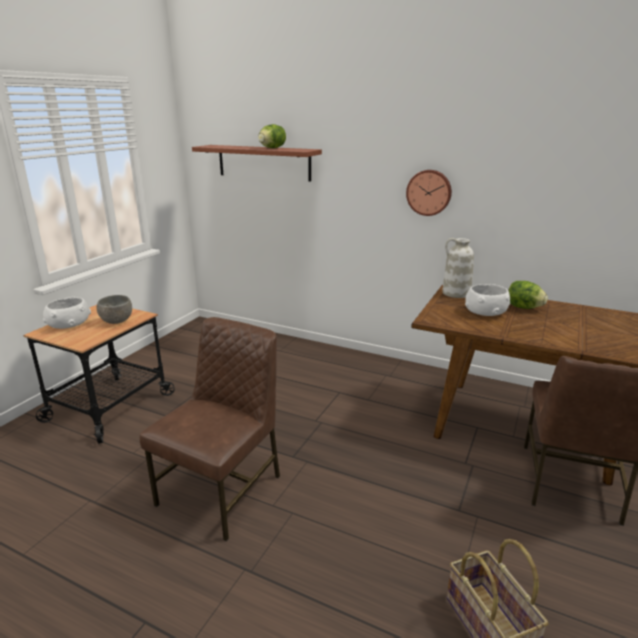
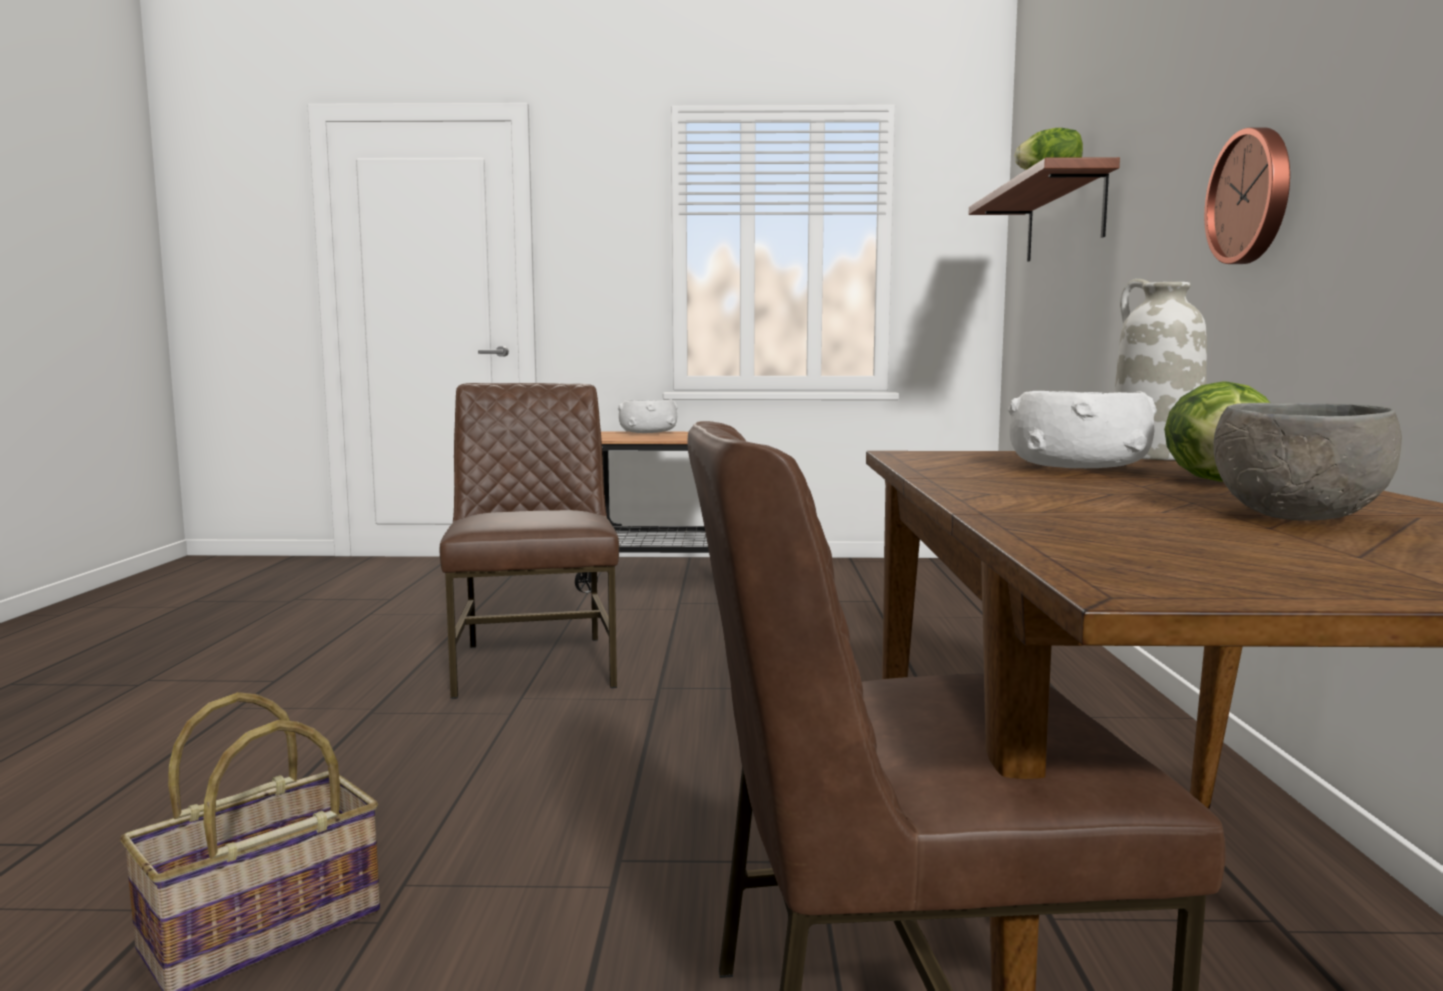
camera: 65 degrees right, 15 degrees down
grey bowl [97,295,132,324] -> grey bowl moved to [1213,403,1402,521]
brown chair [140,317,280,541] -> brown chair turned 105 degrees counterclockwise [440,383,619,699]

